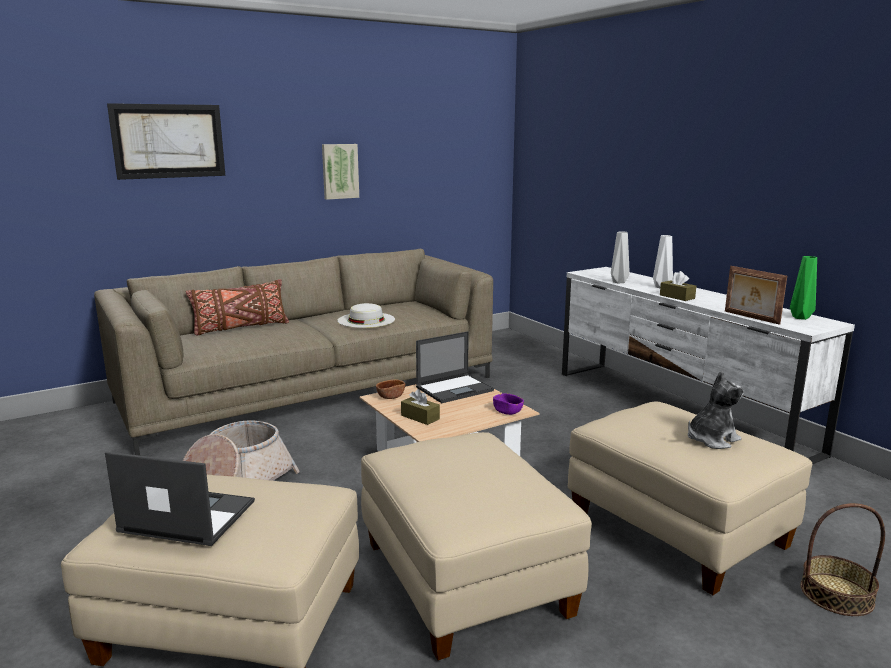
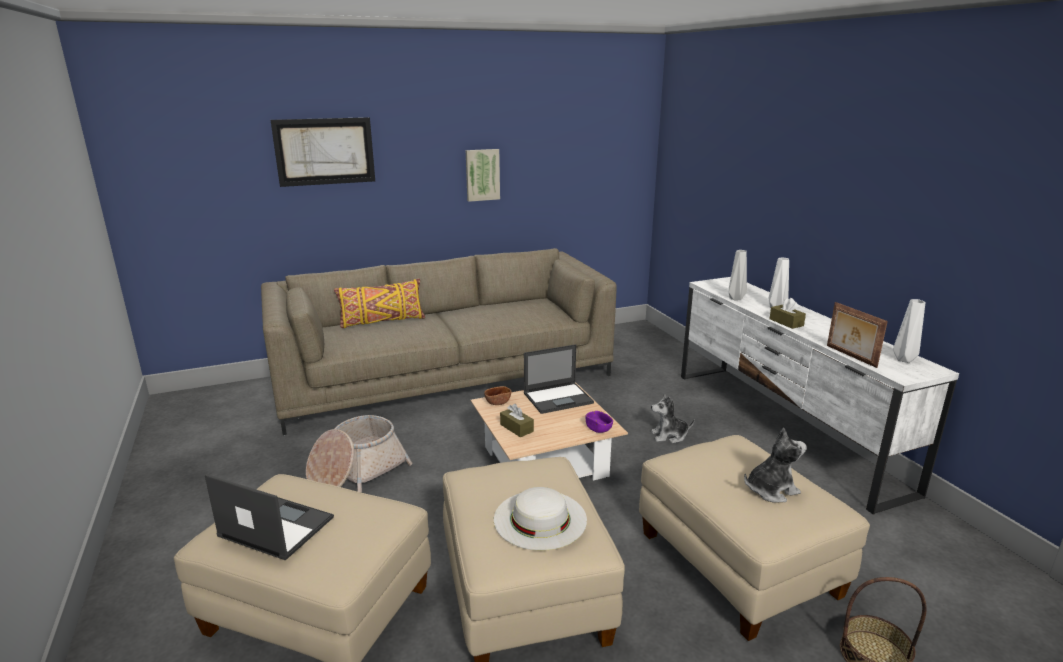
camera: 10 degrees right, 5 degrees up
brown pillow [186,279,289,336] -> yellow pillow [334,279,425,328]
white hat [337,303,395,328] -> white hat moved to [494,487,587,551]
green vase [790,256,817,320] -> white vase [893,299,925,363]
none -> plush toy [651,394,695,443]

